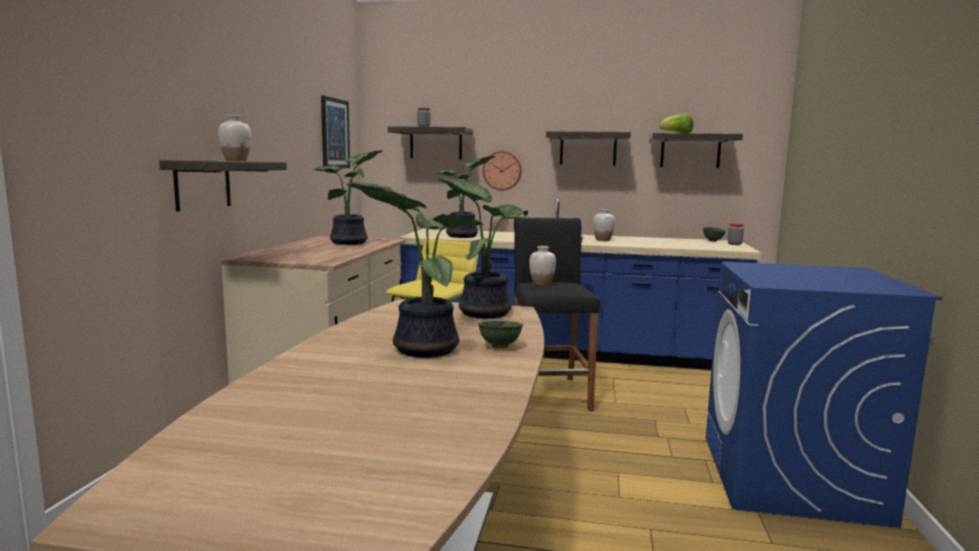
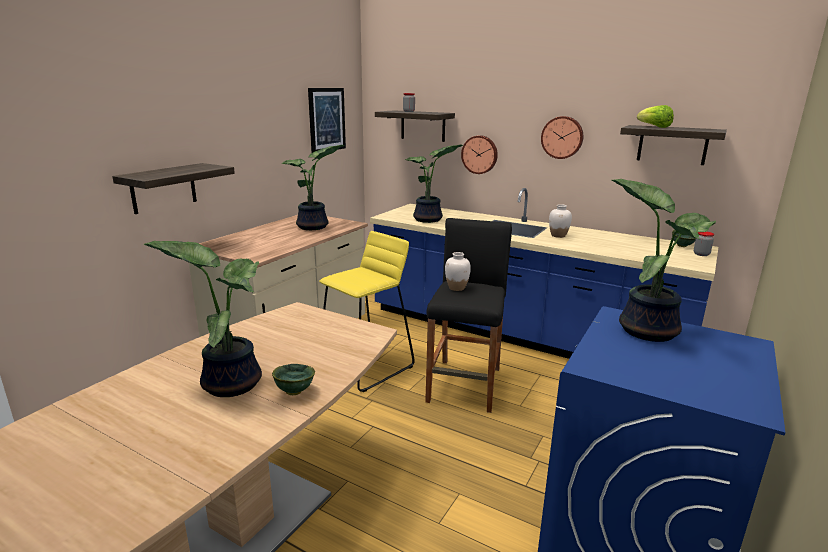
camera: 20 degrees right, 10 degrees up
white vase [218,115,251,161] -> none
potted plant [438,178,528,319] -> potted plant moved to [612,179,716,342]
shelf [546,131,631,165] -> wall clock [541,116,583,159]

